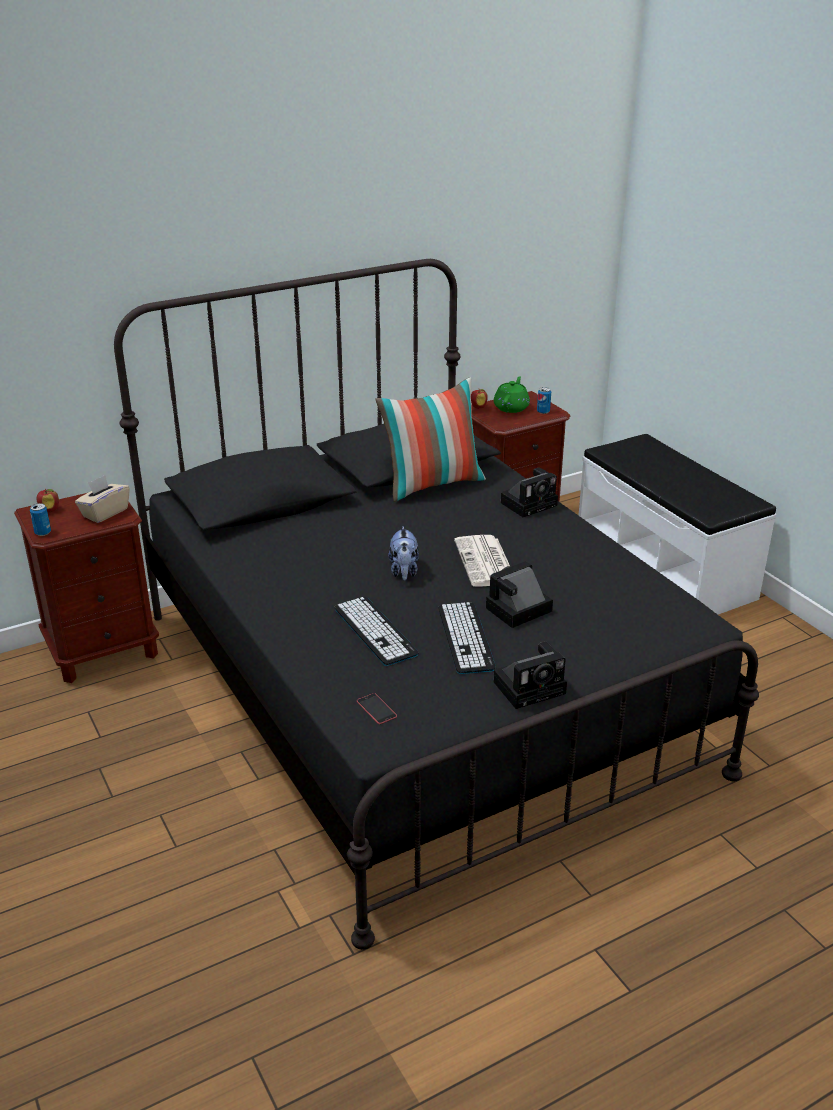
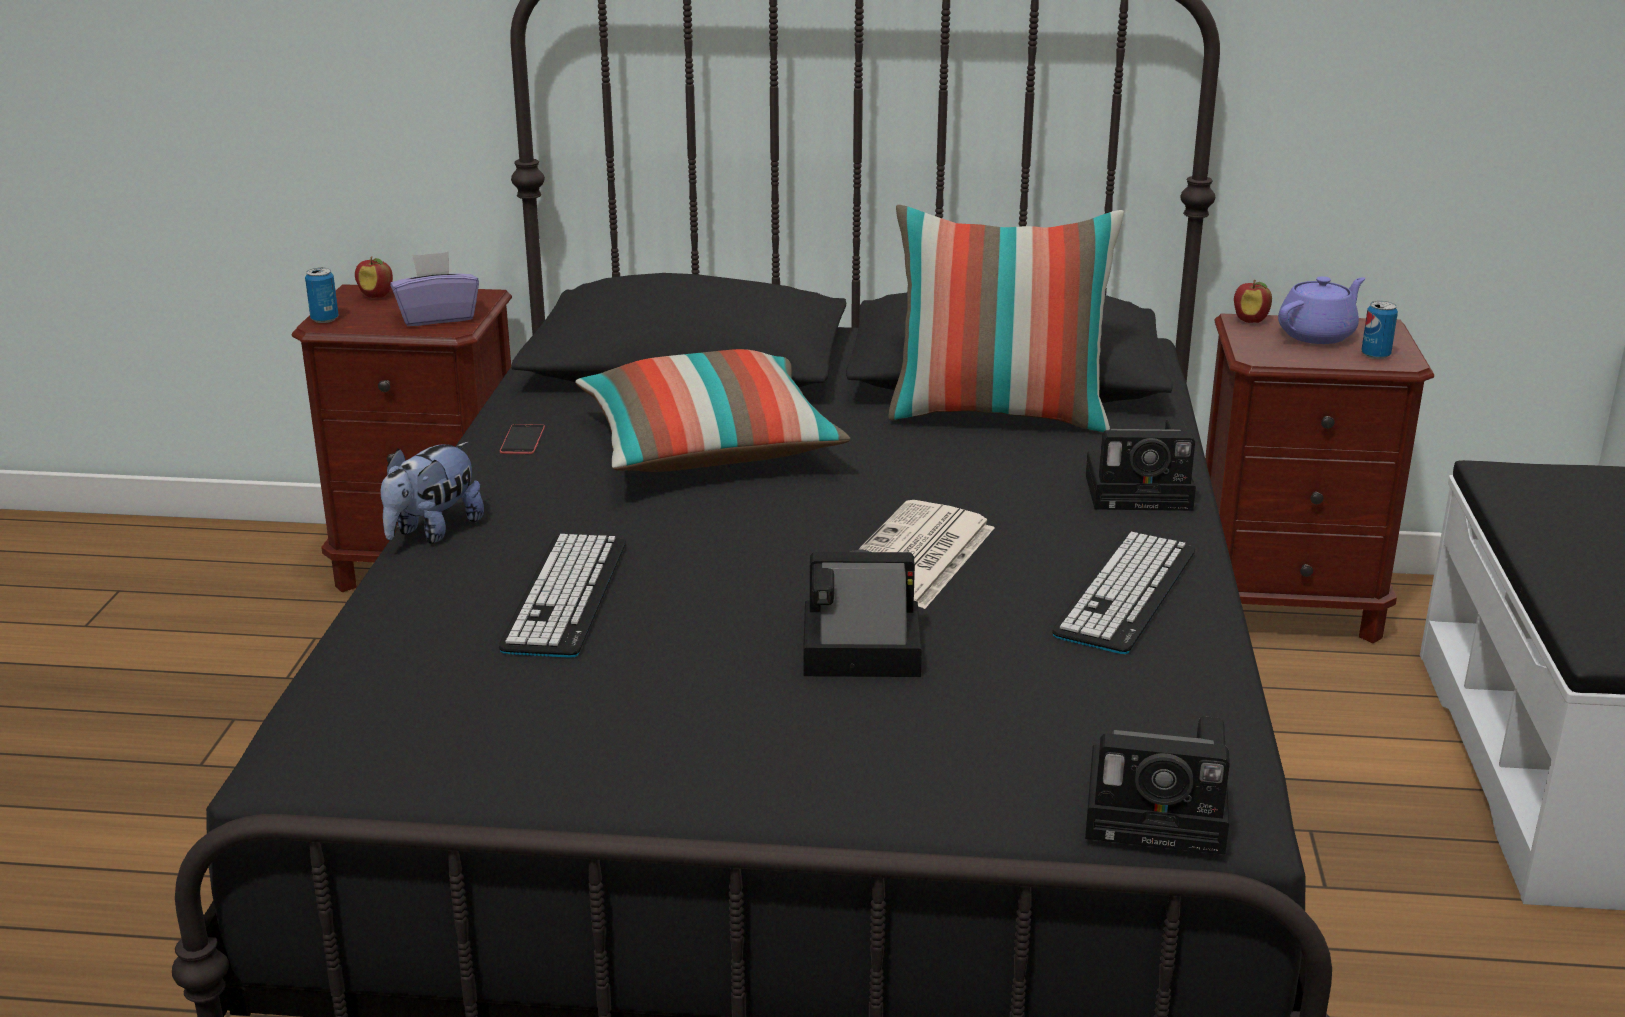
camera: 35 degrees right, 5 degrees down
beige tissue box [75,475,130,523] -> purple tissue box [390,251,479,326]
phone [357,693,397,724] -> phone moved to [500,424,545,454]
plush toy [388,526,419,580] -> plush toy moved to [381,442,484,544]
keyboard [438,602,496,674] -> keyboard moved to [1052,532,1195,654]
camera [493,642,567,709] -> camera moved to [1085,716,1230,855]
green teapot [494,376,530,413] -> purple teapot [1278,276,1366,344]
none -> pillow [575,349,850,472]

